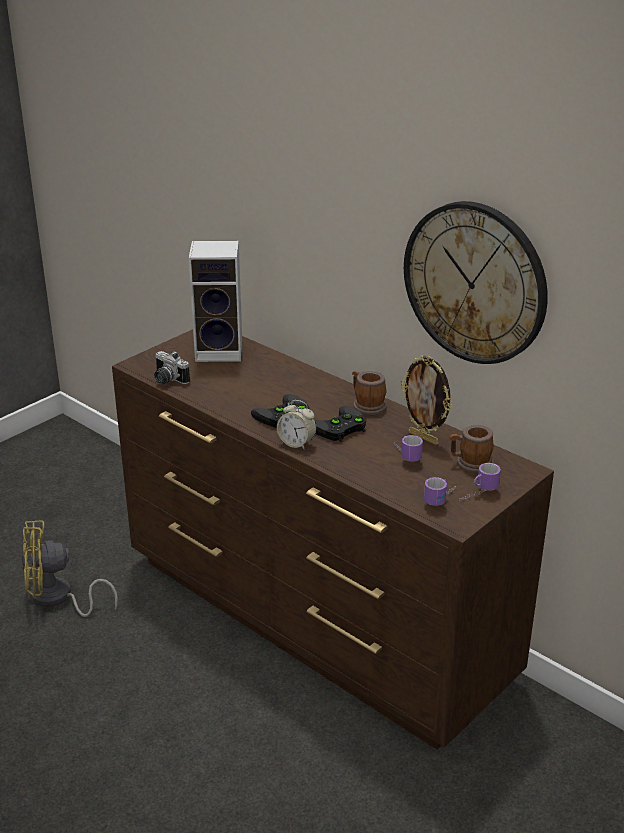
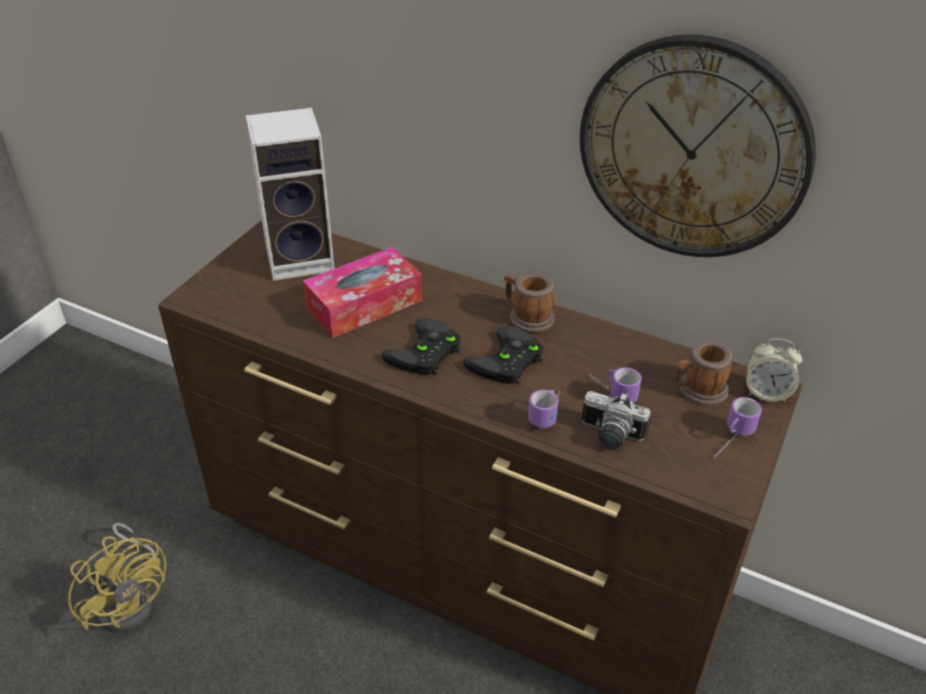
camera: 15 degrees left, 10 degrees up
yellow fan [21,521,118,617] -> yellow fan turned 105 degrees counterclockwise [68,523,167,632]
camera [154,351,190,384] -> camera moved to [582,391,651,450]
alarm clock [277,400,316,450] -> alarm clock moved to [746,339,803,402]
picture frame [400,355,452,445] -> none
mug [424,477,456,506] -> mug moved to [528,390,560,428]
none -> tissue box [303,247,422,338]

